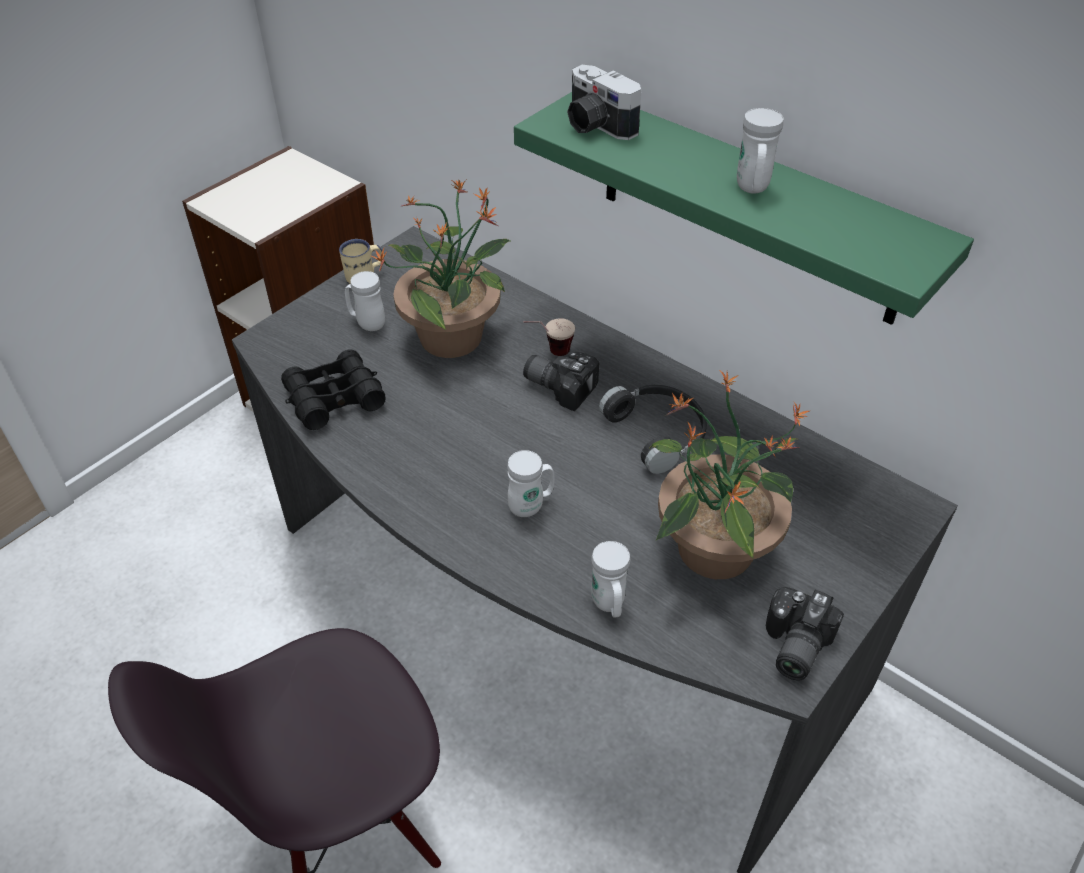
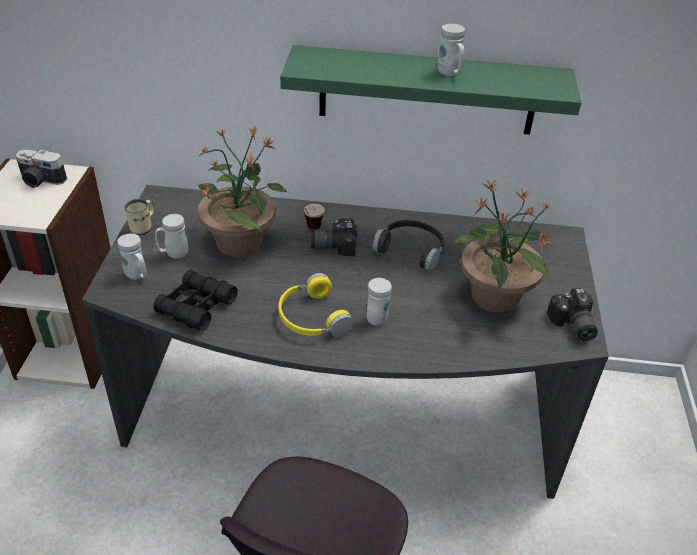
camera: 35 degrees left, 5 degrees down
camera [567,65,641,140] -> camera moved to [15,150,67,188]
white mug [591,541,630,617] -> white mug moved to [118,233,147,280]
none -> yellow headphones [279,273,354,337]

